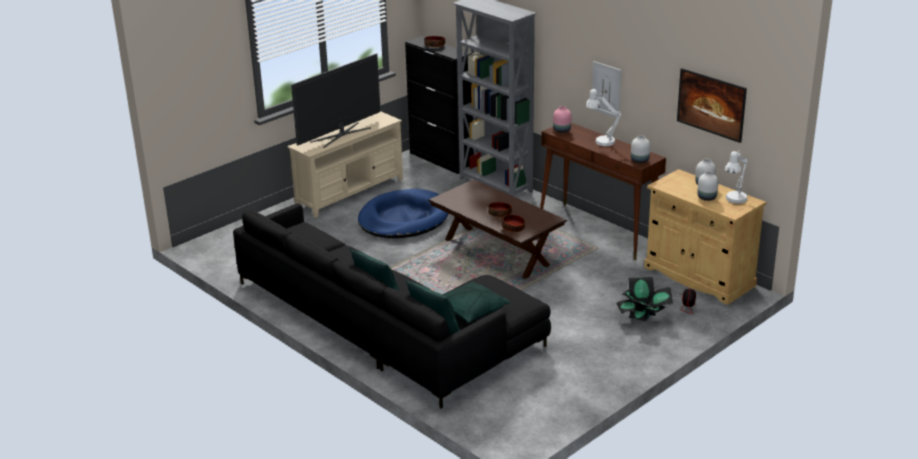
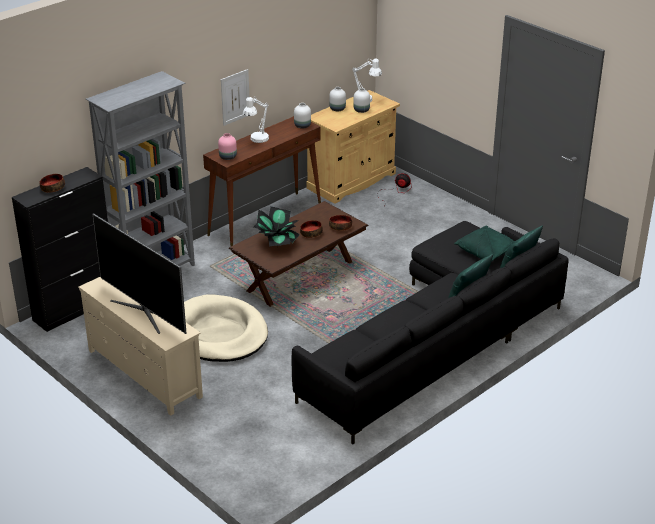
camera: 90 degrees left, 5 degrees up
blue dog bed [358,189,449,238] -> beige dog bed [184,295,268,362]
potted plant [616,277,673,321] -> potted plant moved to [254,206,299,246]
picture [677,68,747,143] -> none

